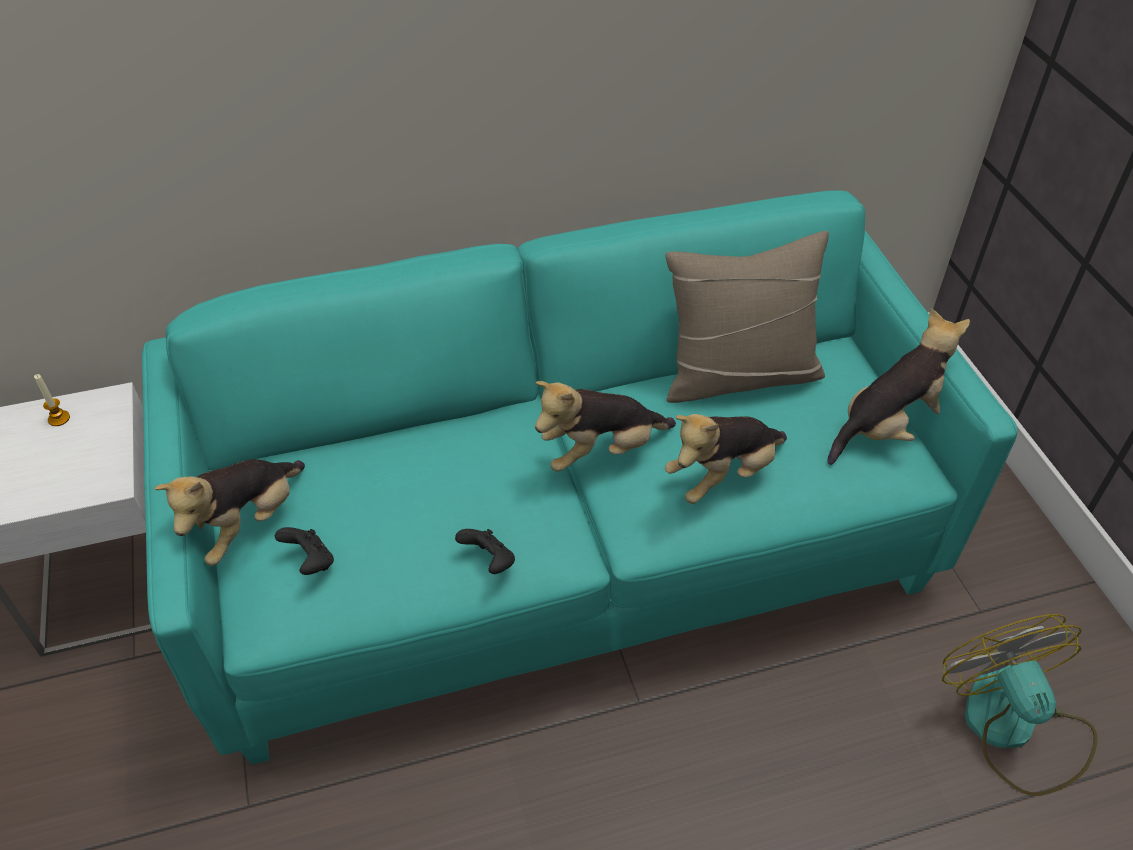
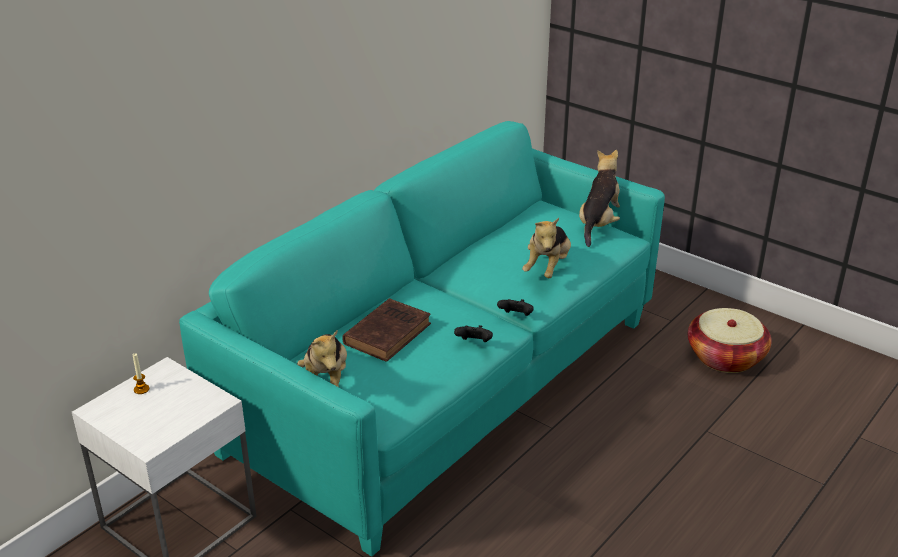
camera: 35 degrees left, 15 degrees down
black game controller [275,527,334,575] -> black game controller moved to [497,299,534,316]
plush toy [535,381,676,472] -> none
beige pillow [665,231,829,403] -> none
fan [942,614,1097,796] -> basket [688,308,771,373]
none -> brown book [342,298,431,362]

